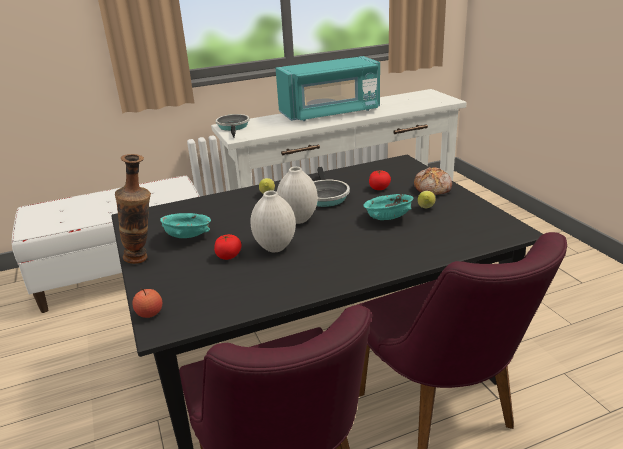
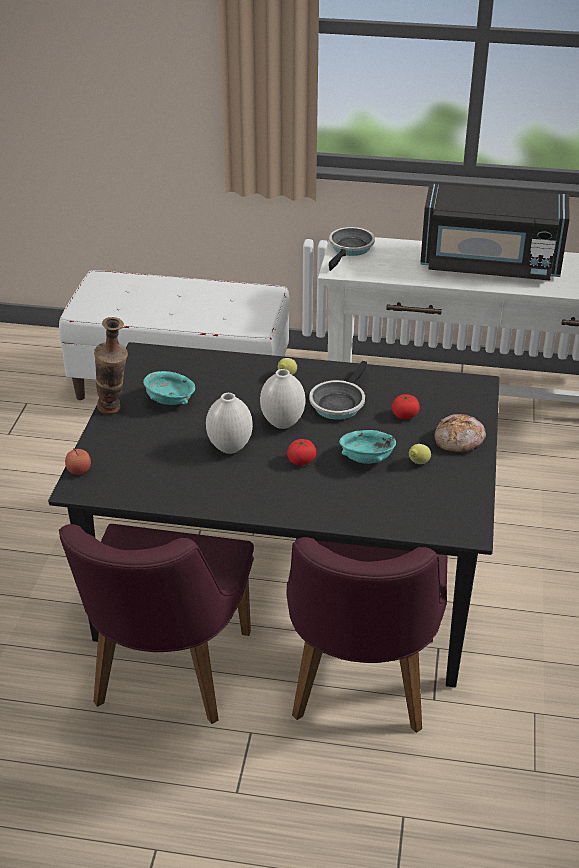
camera: 30 degrees right, 10 degrees up
tomato [214,234,241,260] -> tomato moved to [287,439,316,465]
turquoise microwave [276,56,380,121] -> black microwave [420,183,570,281]

